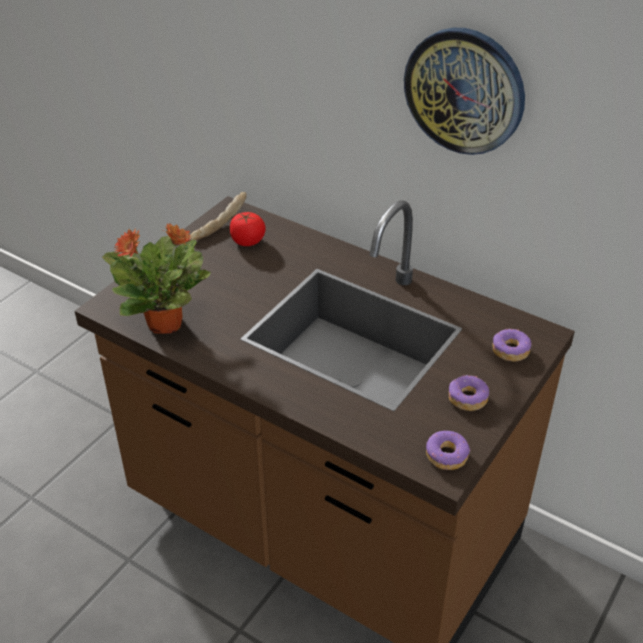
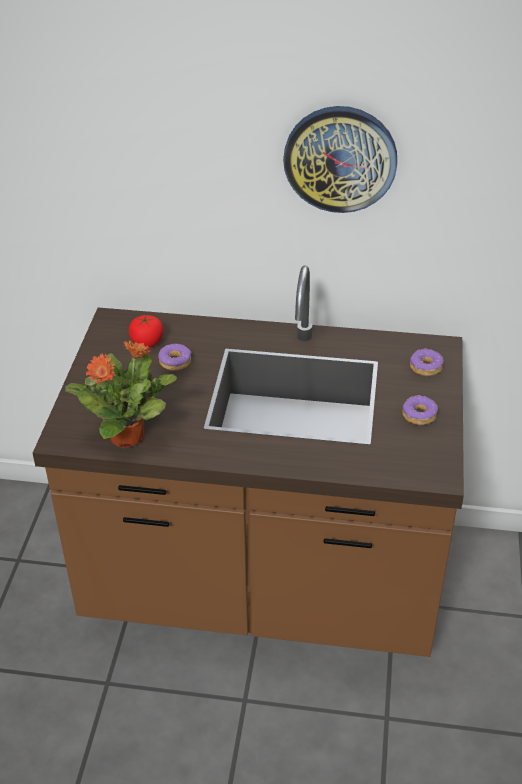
camera: 25 degrees left, 0 degrees up
bread [190,192,247,240] -> none
donut [426,430,470,470] -> donut moved to [158,344,192,371]

